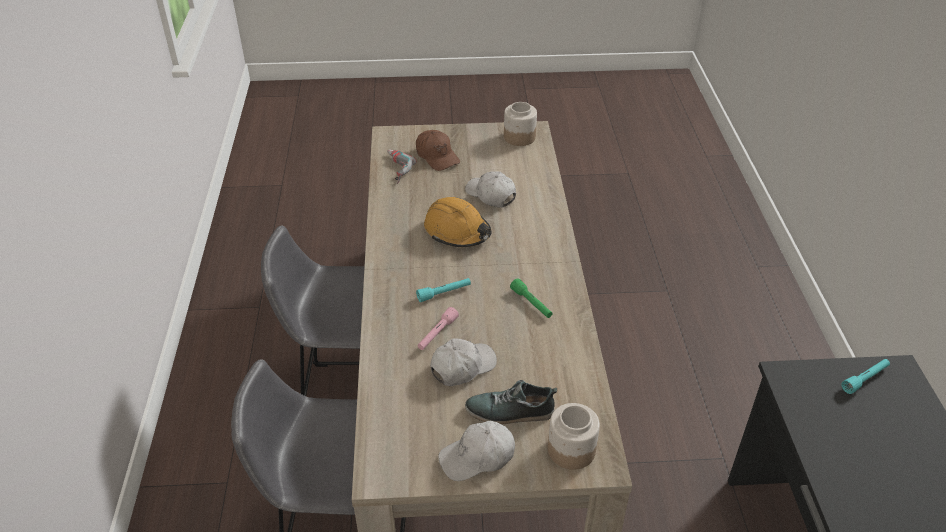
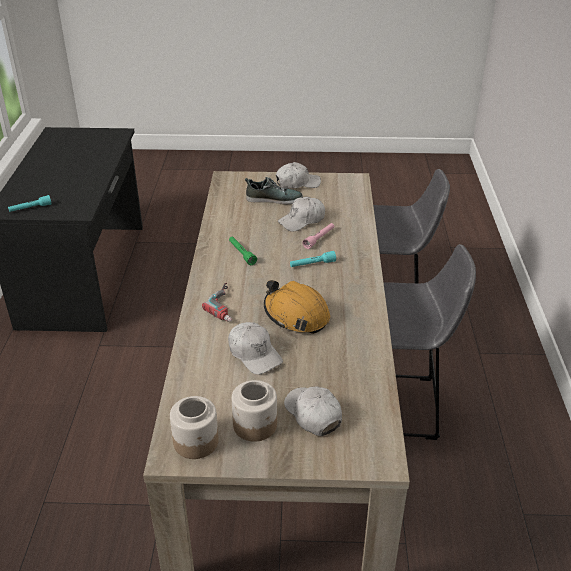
camera: 175 degrees left, 5 degrees down
power drill [387,149,416,184] -> power drill moved to [202,283,232,322]
brown cap [416,130,460,171] -> white cap [284,386,342,436]
jar [548,403,600,470] -> jar moved to [232,380,277,442]

